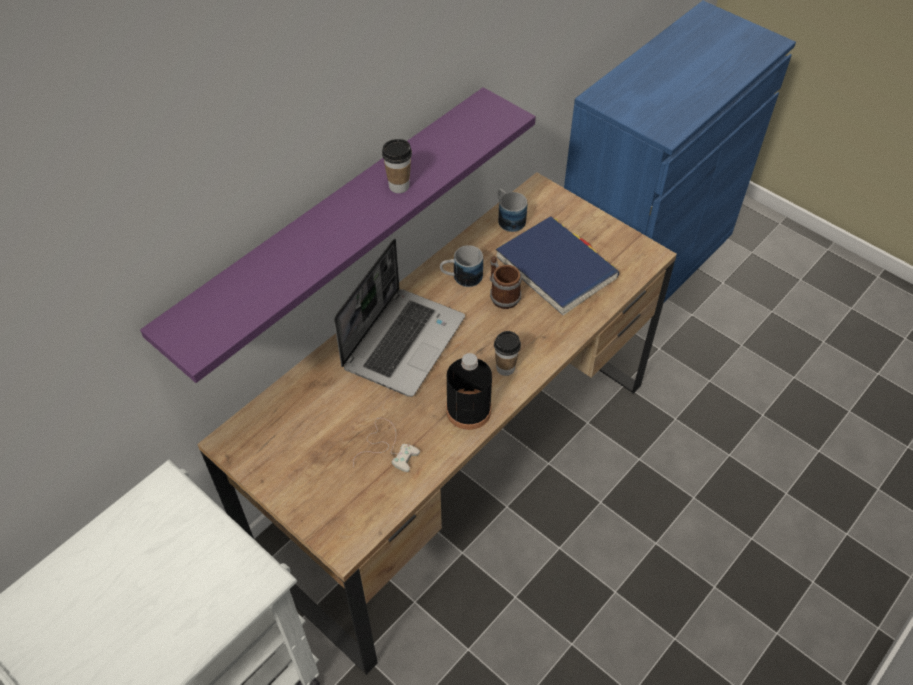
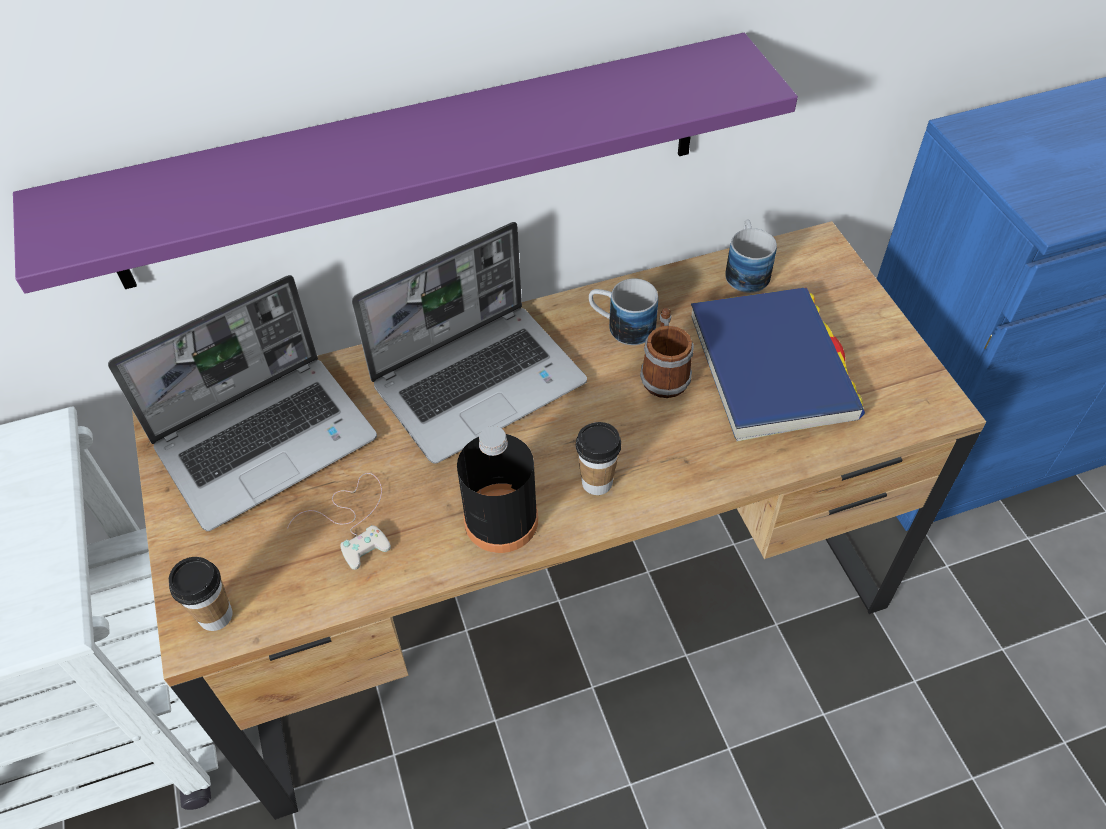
camera: 30 degrees right, 0 degrees up
cup [382,139,412,193] -> cup moved to [169,557,233,631]
none -> laptop [108,275,377,531]

